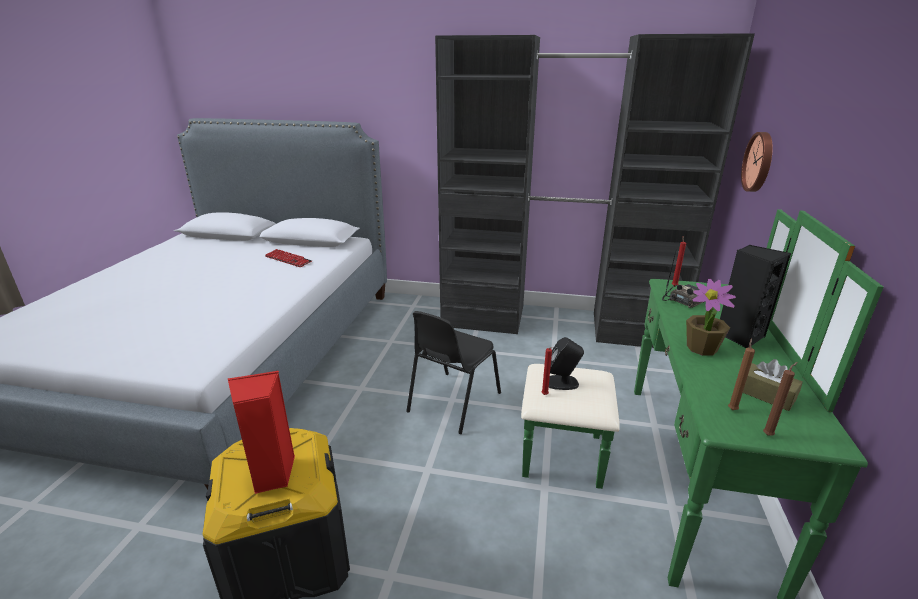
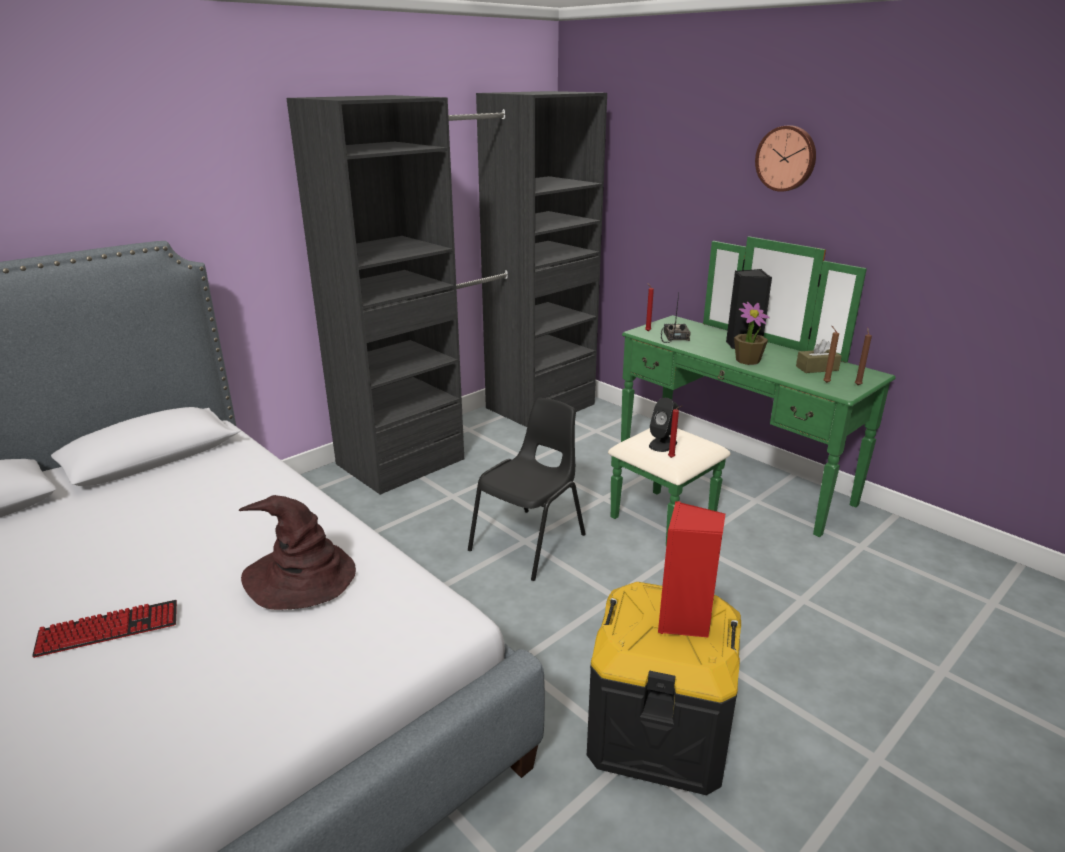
camera: 55 degrees left, 0 degrees up
keyboard [265,249,312,267] -> keyboard moved to [32,600,177,658]
black chair [406,311,501,434] -> black chair turned 120 degrees counterclockwise [468,398,585,581]
wall clock [741,132,773,192] -> wall clock moved to [755,125,816,192]
none -> brown hat [239,495,356,610]

